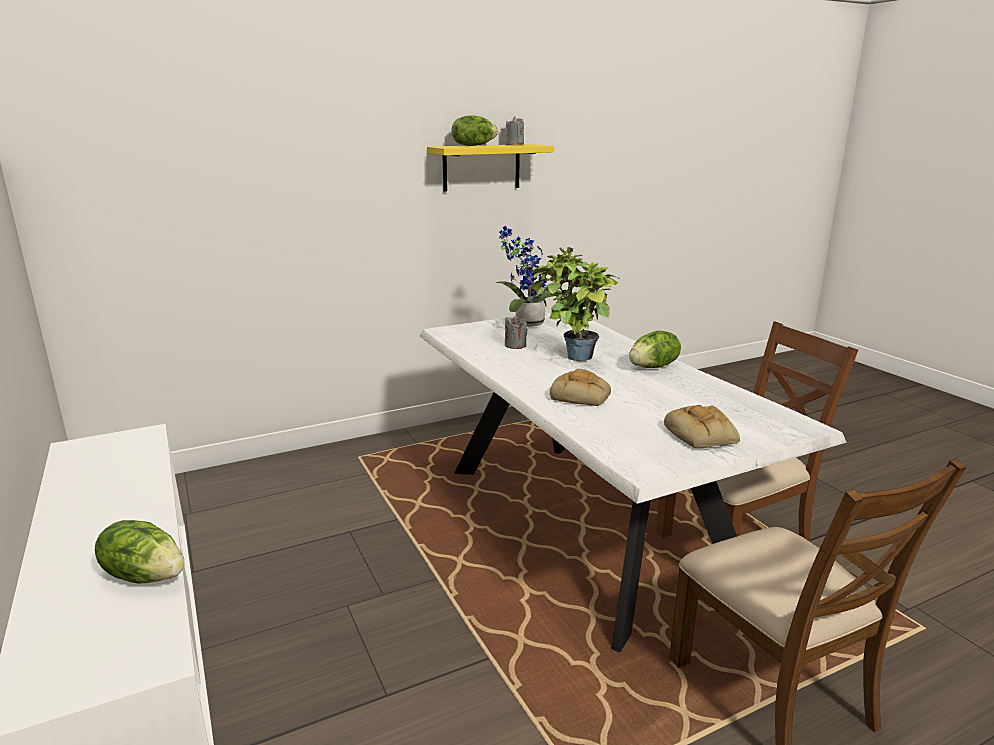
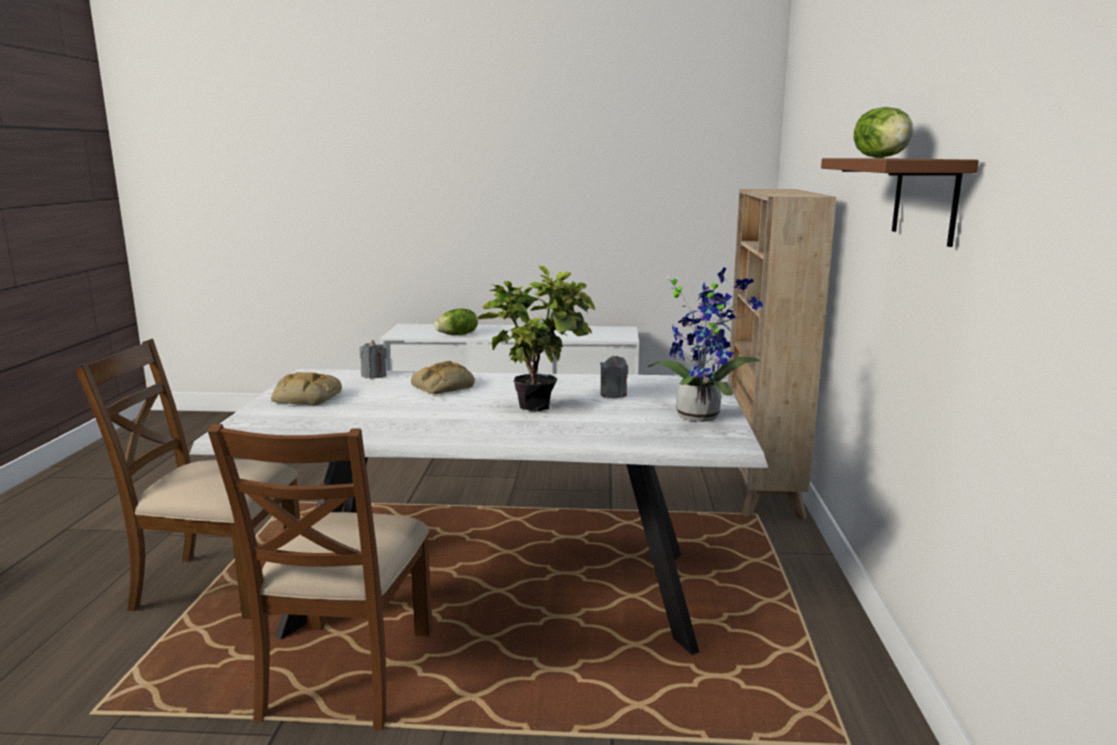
camera: 120 degrees right, 5 degrees down
yellow shelf [427,144,554,192] -> brown shelf [821,158,979,247]
grey candle [505,116,524,145] -> grey candle moved to [360,340,387,379]
lettuce [629,331,681,368] -> none
none -> beige bookcase [728,189,837,520]

